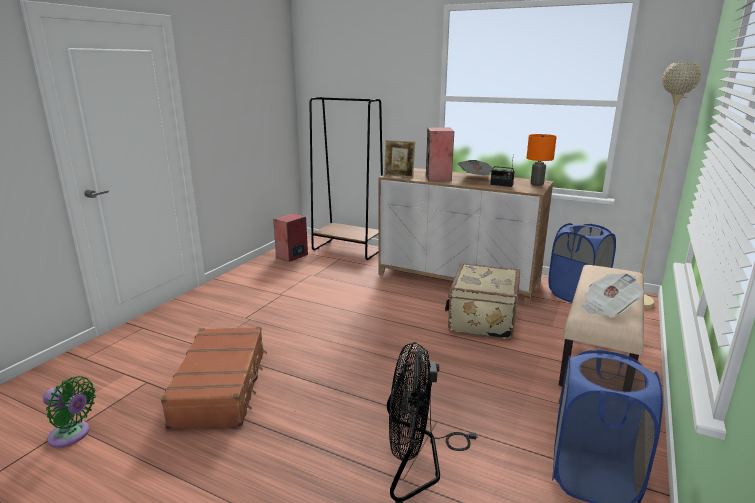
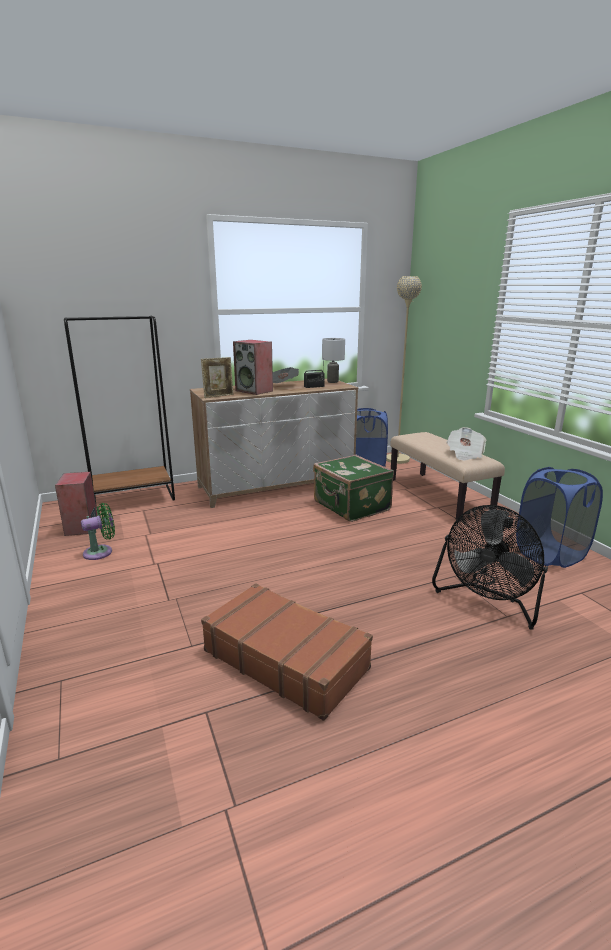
camera: 50 degrees left, 0 degrees up
green fan [43,376,96,448] -> green fan moved to [81,503,115,560]
beige suitcase [445,263,520,340] -> green suitcase [313,455,394,522]
orange table lamp [527,134,557,186] -> white table lamp [322,338,345,383]

